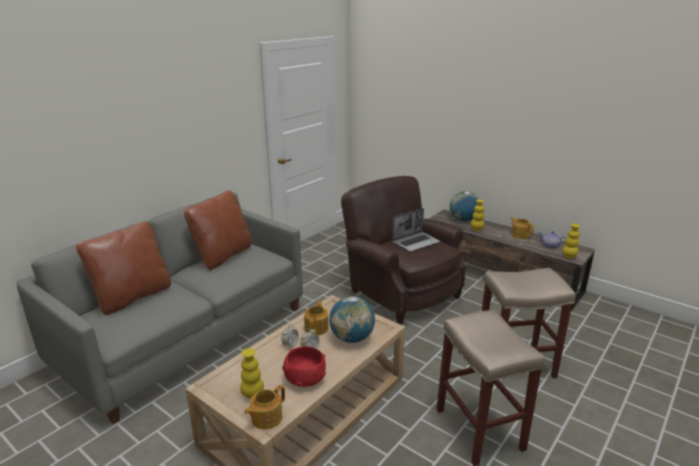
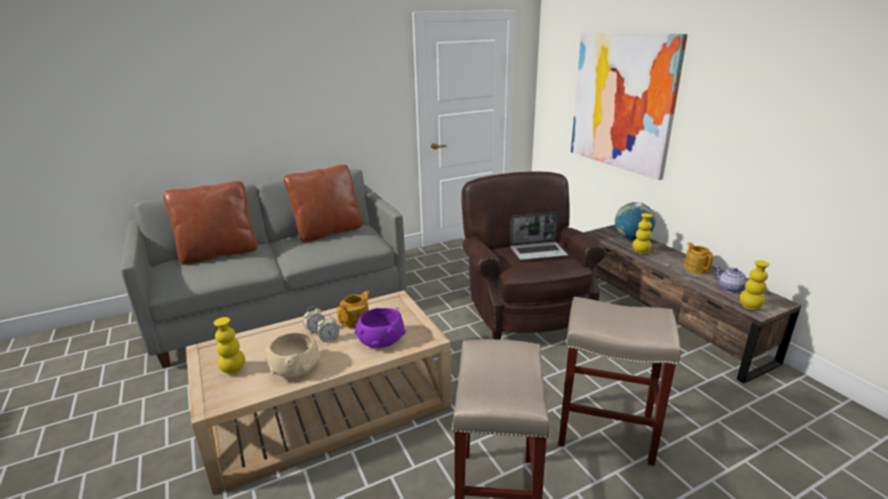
camera: 25 degrees right, 0 degrees up
teapot [244,385,285,430] -> none
red bowl [282,346,326,387] -> beige bowl [266,332,320,377]
globe [329,296,375,343] -> purple bowl [355,308,406,348]
none -> picture [571,32,687,180]

